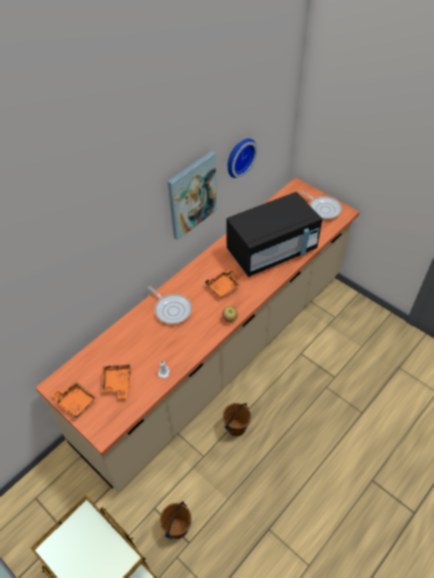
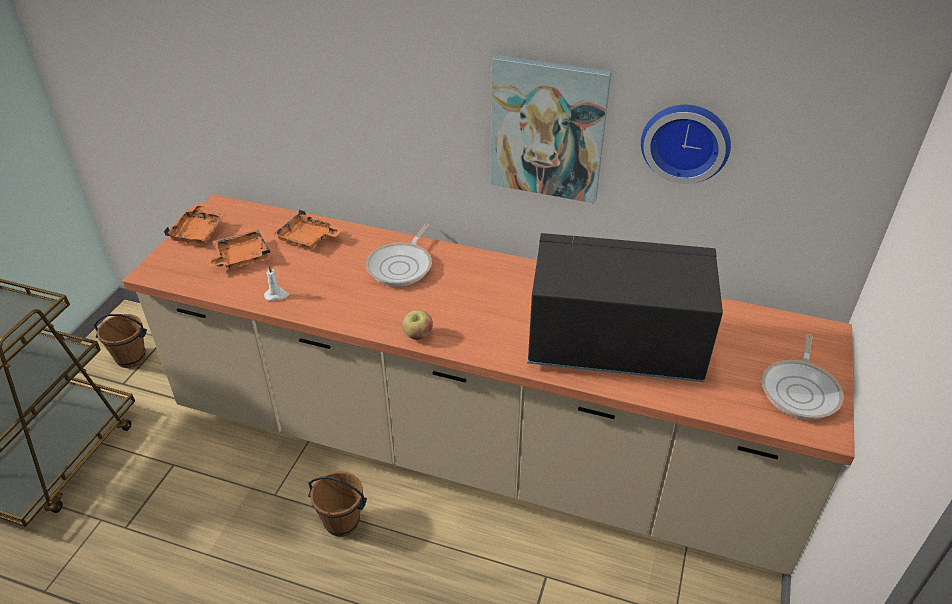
camera: 65 degrees right, 10 degrees down
brown bucket [160,501,192,539] -> brown bucket moved to [94,314,147,368]
orange tray [205,268,241,298] -> orange tray moved to [273,209,343,249]
black microwave [226,192,323,277] -> black microwave turned 150 degrees clockwise [527,233,723,382]

